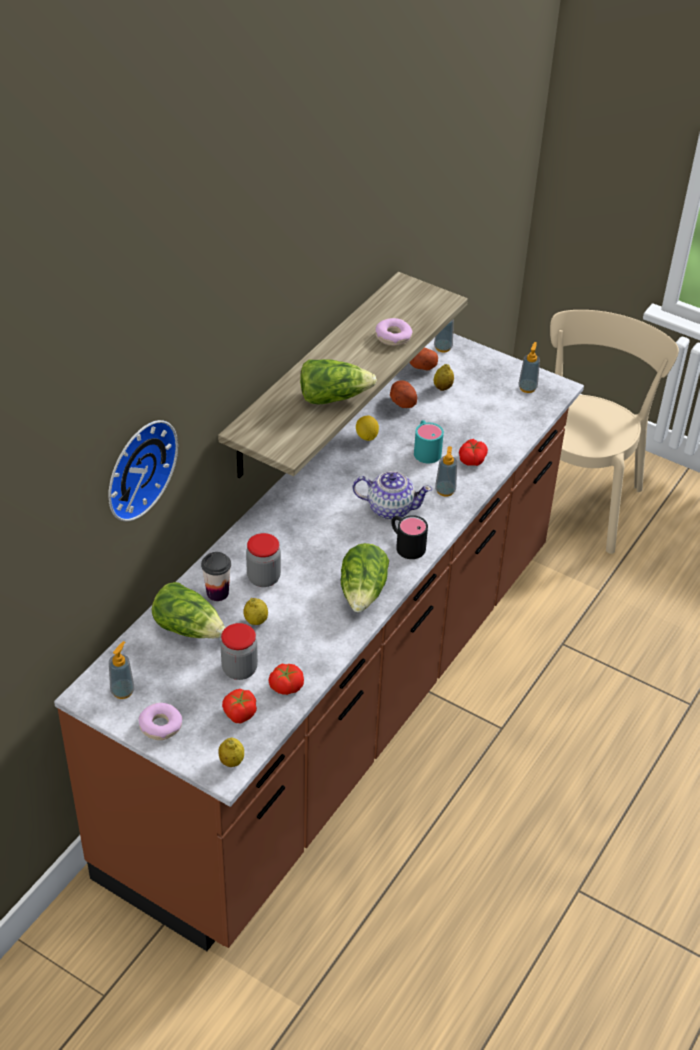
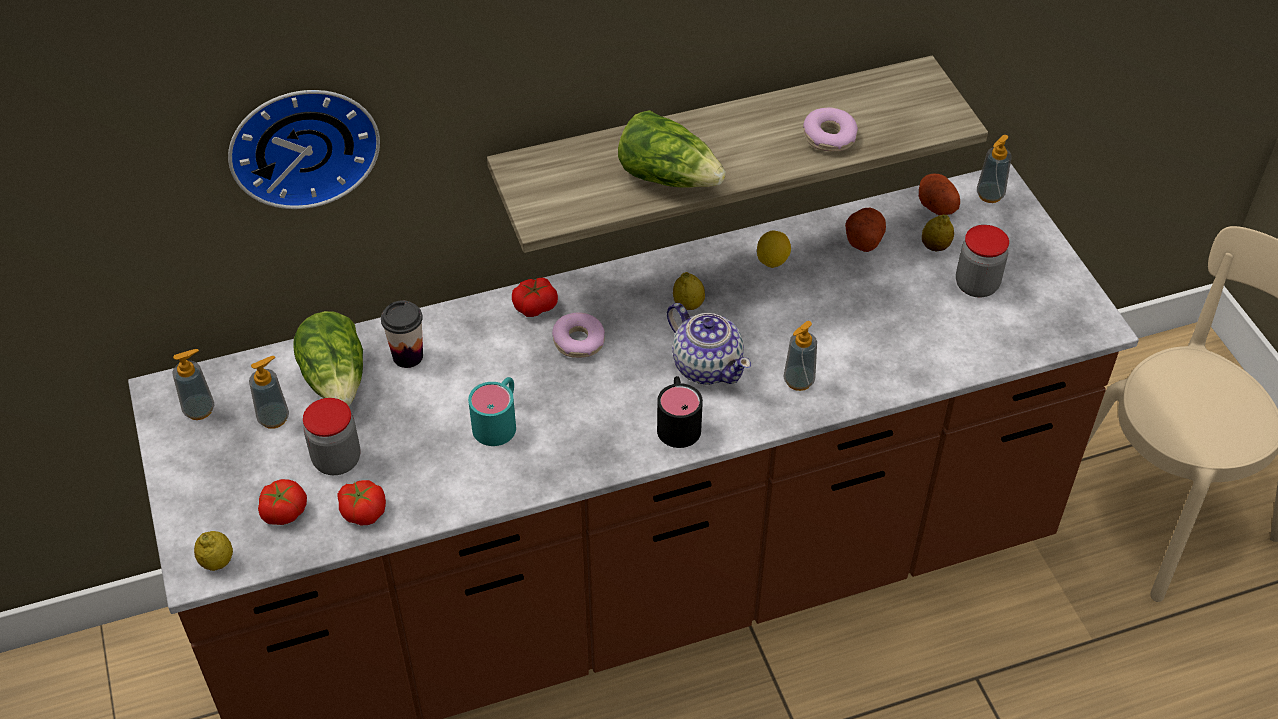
camera: 40 degrees right, 5 degrees up
donut [139,703,182,740] -> donut moved to [552,312,605,358]
lemon [243,598,268,625] -> lemon moved to [673,272,705,310]
jar [246,533,281,587] -> jar moved to [956,225,1009,298]
lettuce [341,543,389,612] -> none
turquoise mug [414,420,444,463] -> turquoise mug moved to [468,377,516,446]
tomato [459,439,488,466] -> tomato moved to [512,278,558,317]
soap dispenser [518,342,540,393] -> soap dispenser moved to [249,356,289,429]

